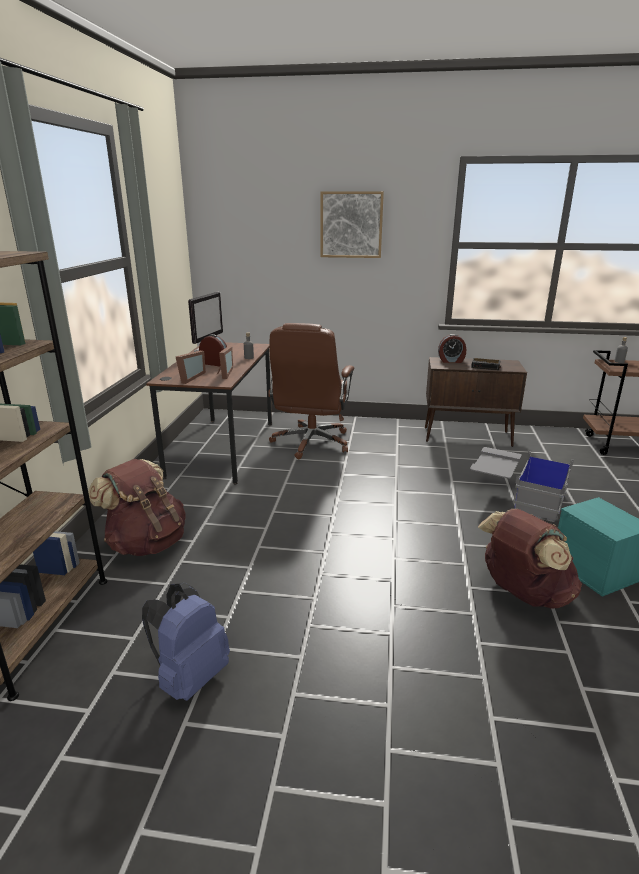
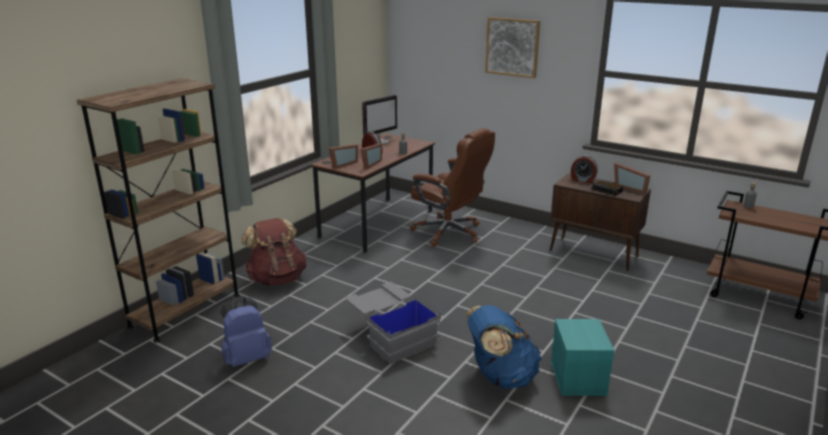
camera: 25 degrees right, 0 degrees up
brown office chair [268,323,354,459] -> brown office chair turned 90 degrees counterclockwise [410,128,495,247]
grey storage box [470,447,574,522] -> grey storage box moved to [345,282,441,364]
brown backpack [478,509,582,609] -> blue backpack [466,305,542,389]
none -> picture frame [614,163,650,194]

